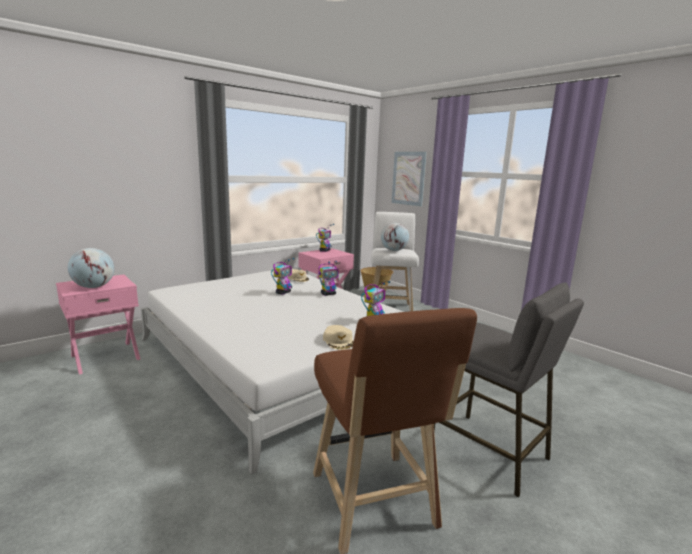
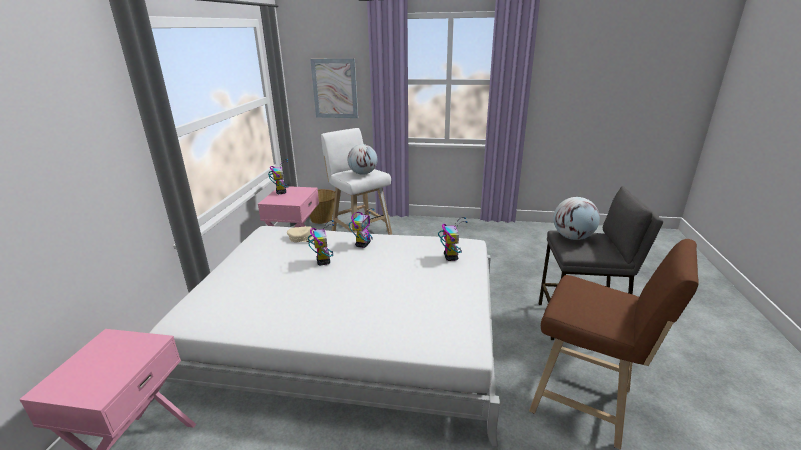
camera: 40 degrees left, 10 degrees up
globe [68,248,115,288] -> globe moved to [553,197,600,240]
beige cap [323,325,354,350] -> none

